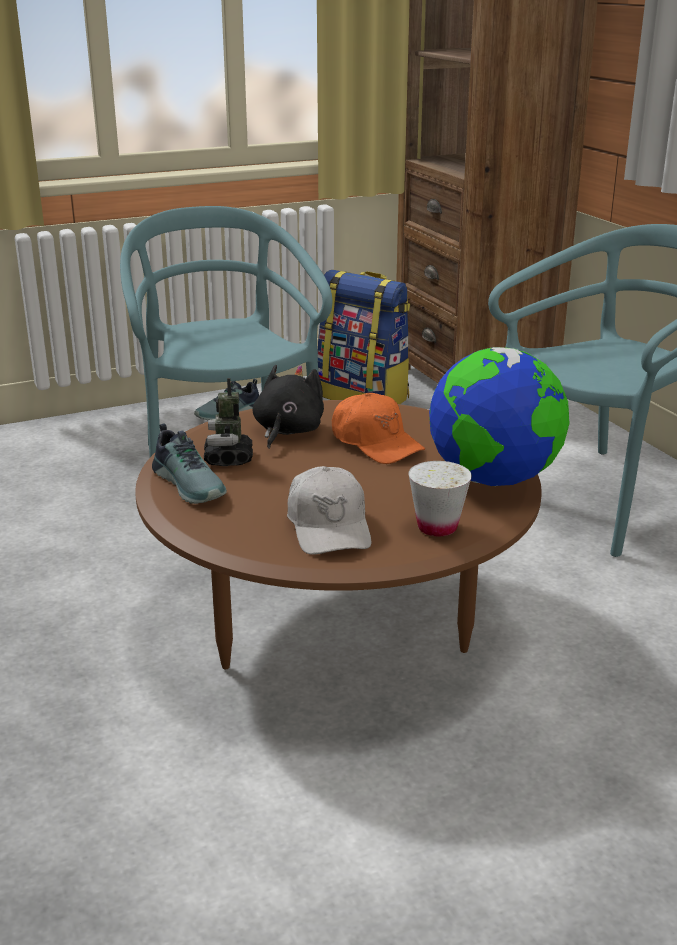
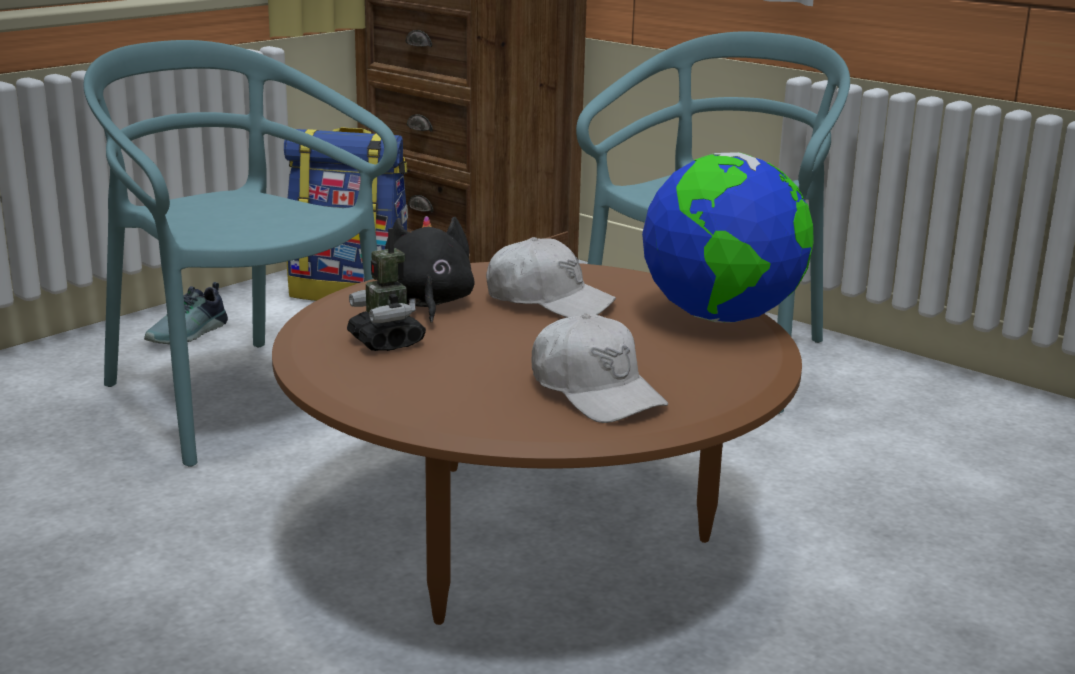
camera: 25 degrees left, 5 degrees down
shoe [152,423,227,504] -> none
orange cap [332,393,425,464] -> white cap [486,237,616,318]
white cup [408,461,472,536] -> none

